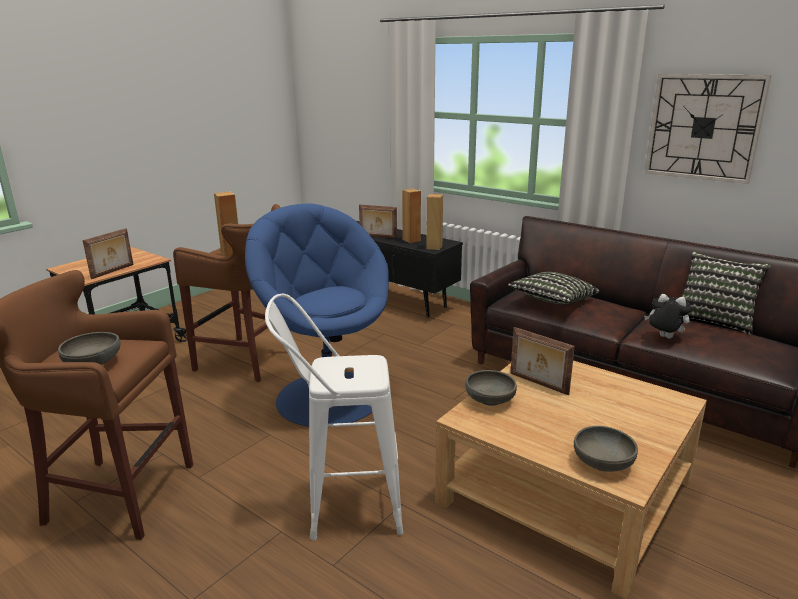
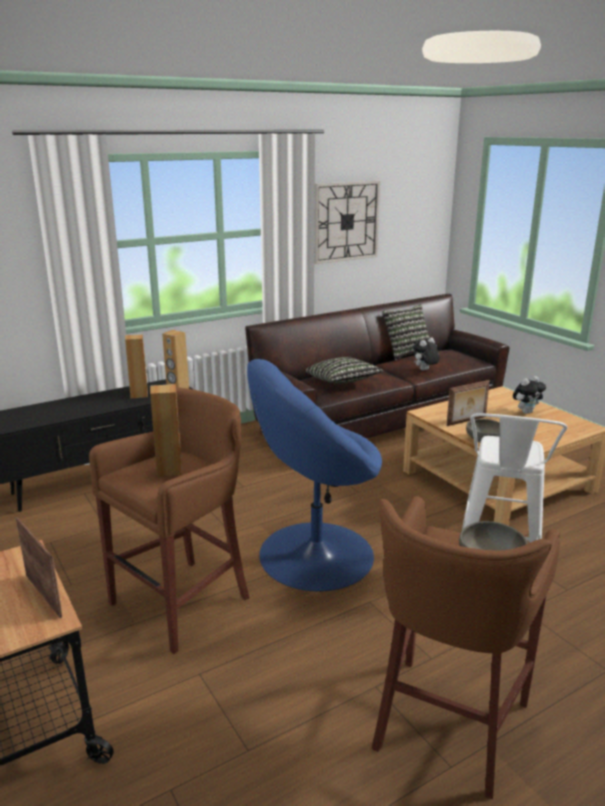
camera: 70 degrees left, 0 degrees up
picture frame [359,204,397,239] -> none
grey bowl [574,426,638,472] -> none
none -> plush toy [513,376,546,414]

